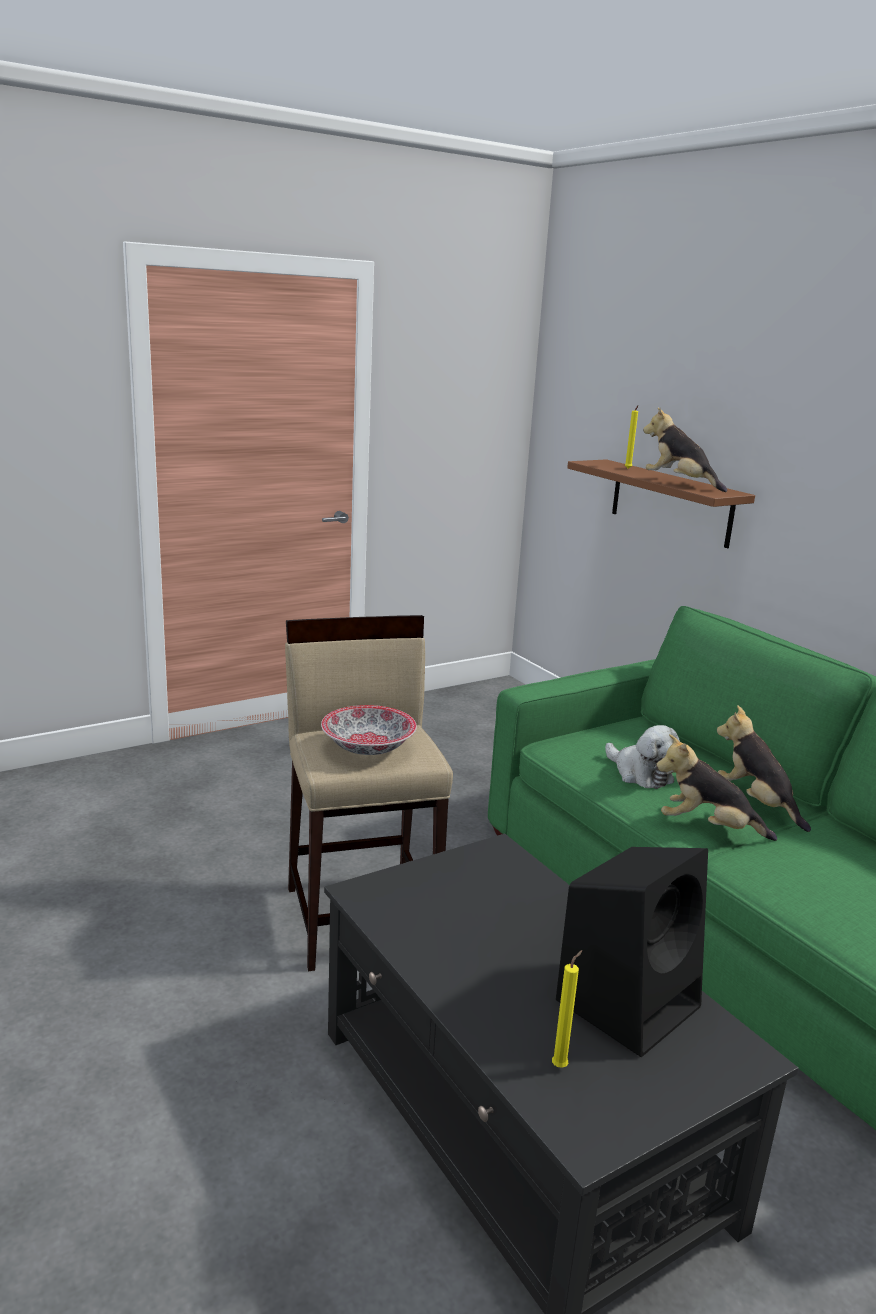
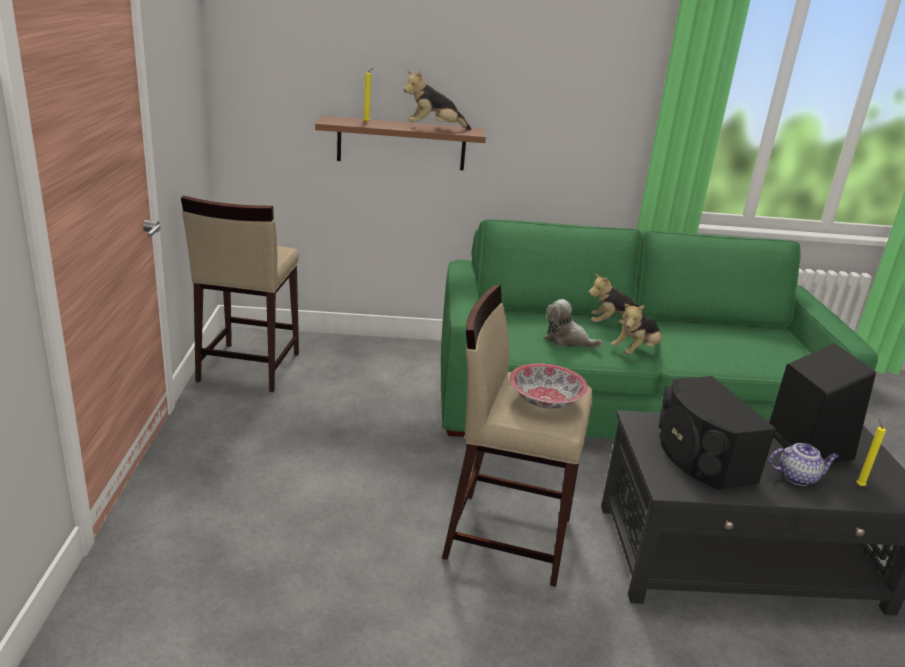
camera: 60 degrees left, 5 degrees up
plush toy [605,725,680,789] -> plush toy turned 150 degrees counterclockwise [544,299,602,348]
none -> beige stool [181,195,299,392]
none -> black speaker [659,376,776,490]
none -> teapot [769,443,839,486]

